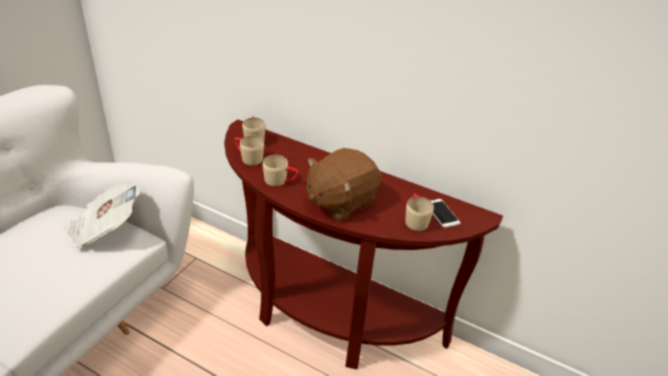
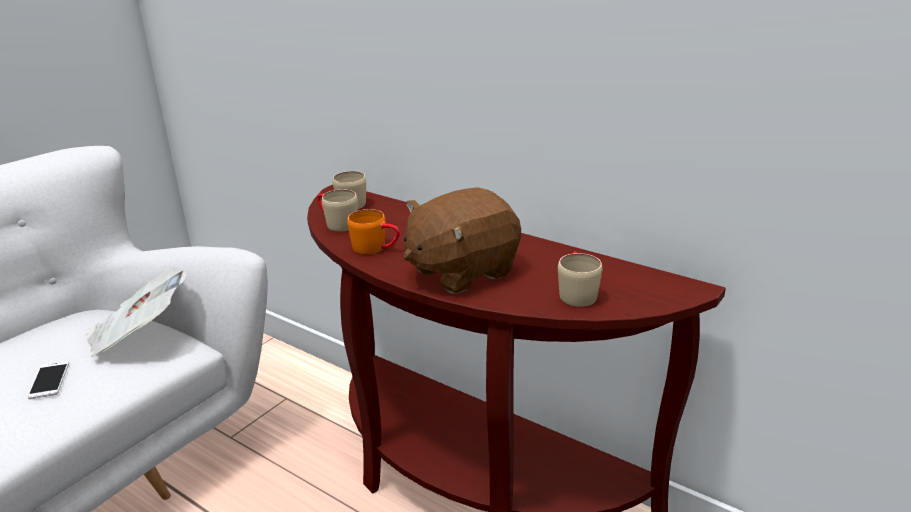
camera: 10 degrees right, 10 degrees down
beige mug [263,155,298,186] -> orange mug [347,209,400,255]
phone [431,199,461,228] -> phone moved to [27,361,69,399]

